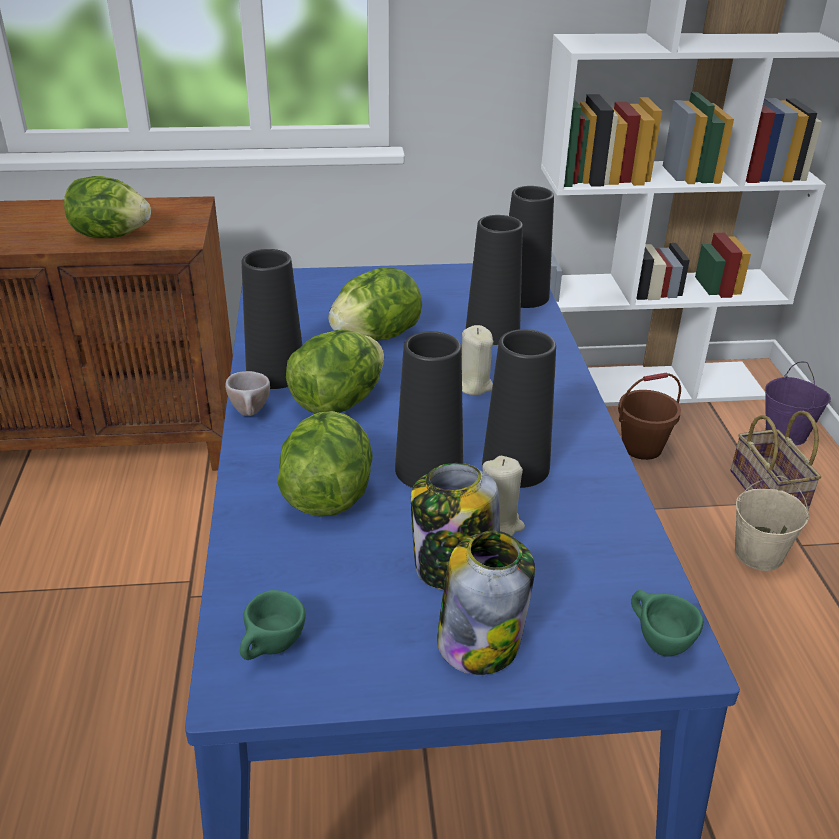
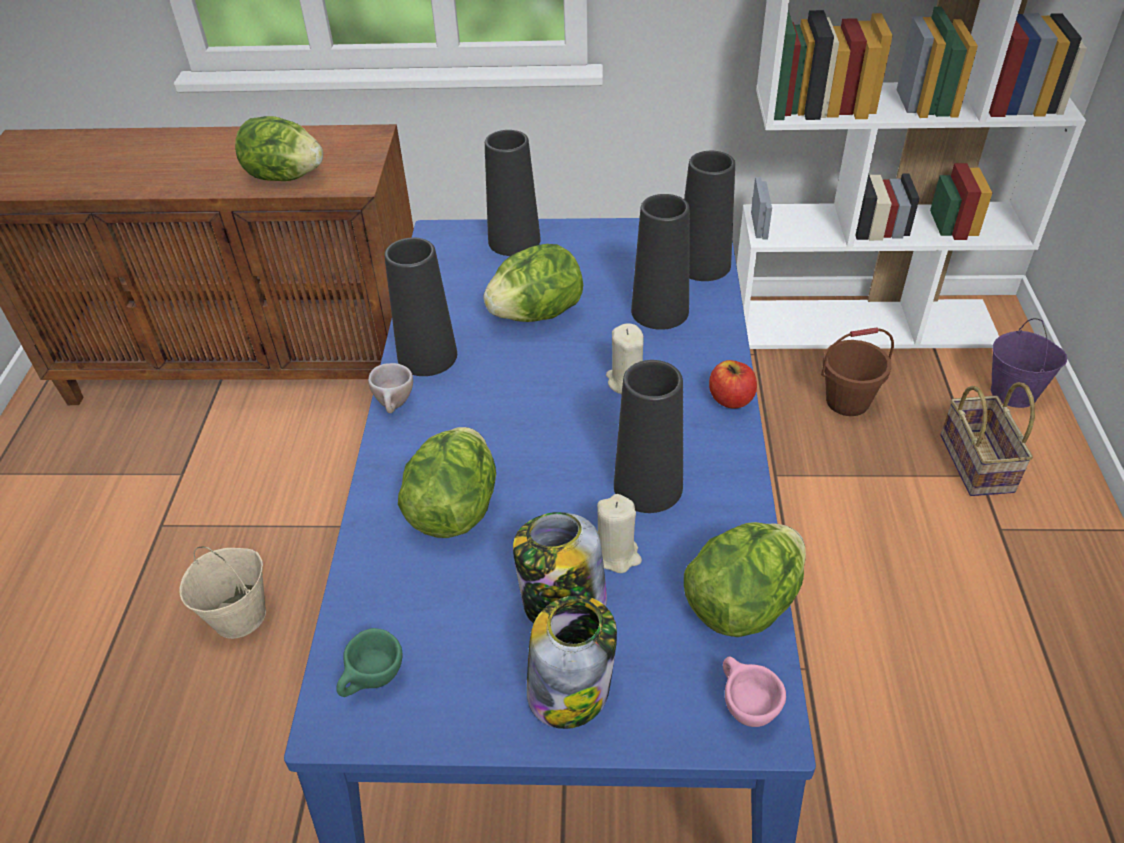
camera: 10 degrees right, 10 degrees up
lettuce [286,329,384,414] -> lettuce moved to [684,522,806,637]
black vase [395,331,463,488] -> black vase moved to [485,130,541,256]
green cup [631,590,703,657] -> pink cup [723,657,786,727]
beige bucket [735,476,809,571] -> beige bucket moved to [179,547,266,639]
none -> apple [709,360,757,409]

